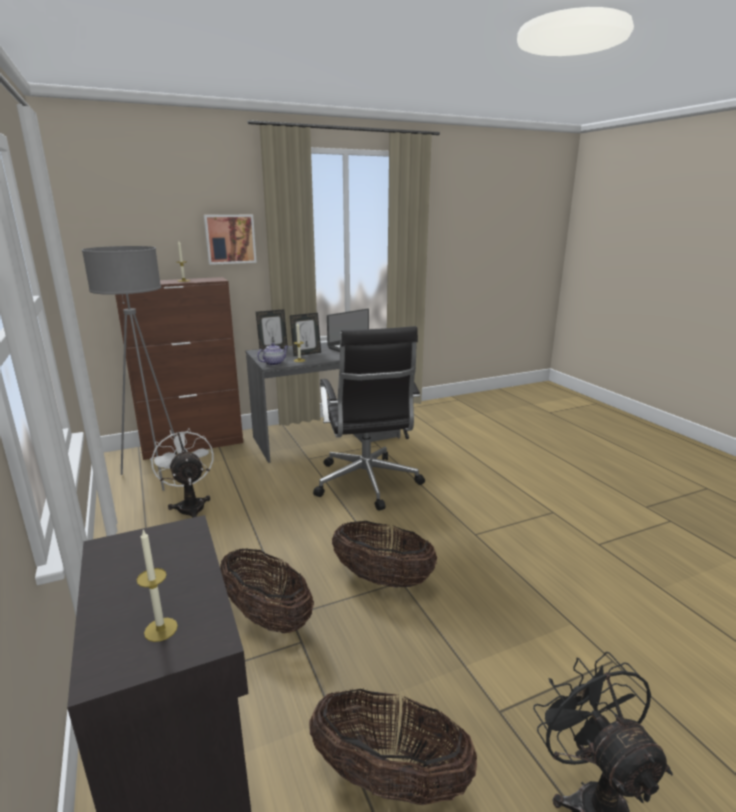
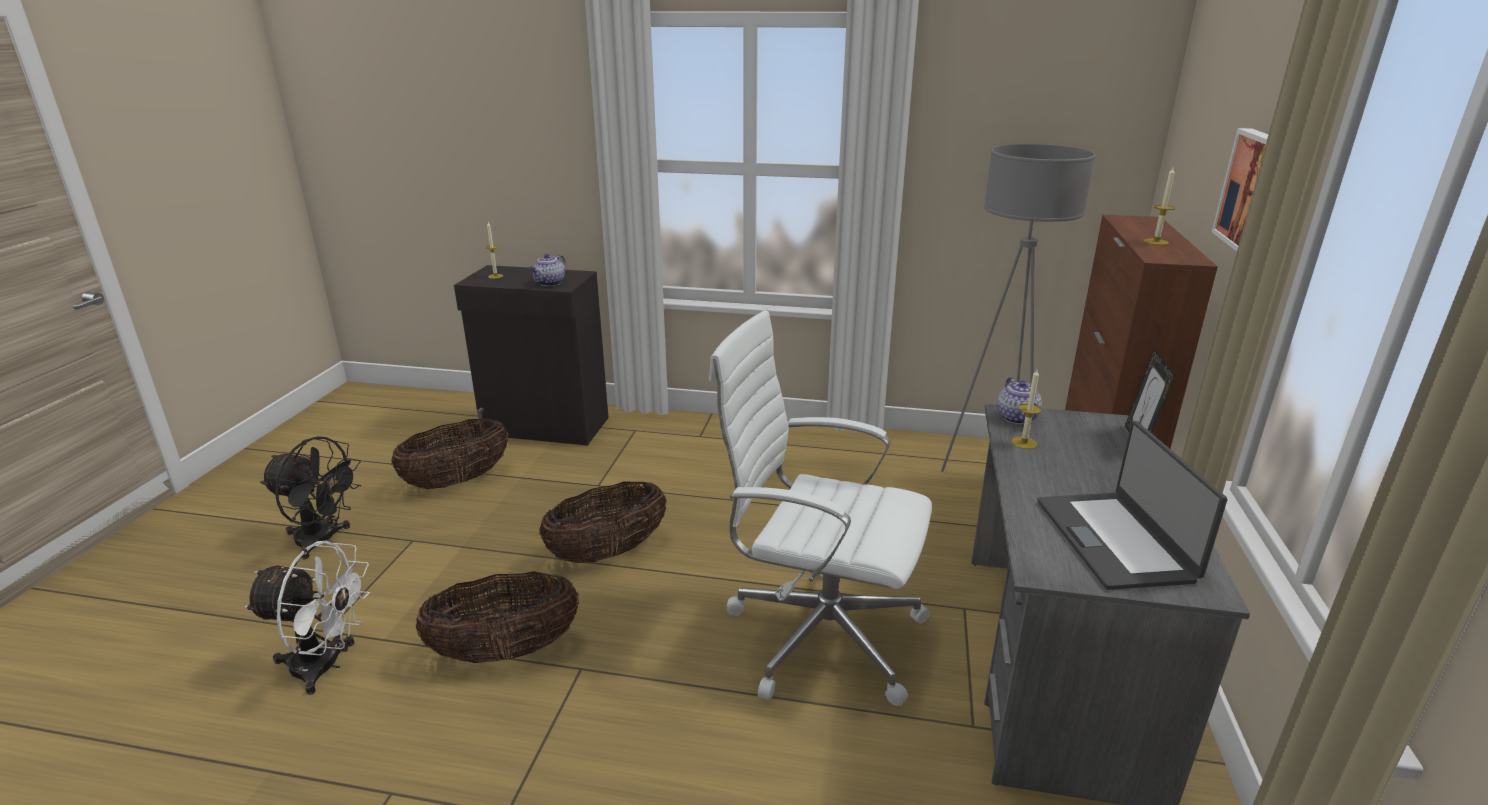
camera: 125 degrees right, 5 degrees up
white fan [150,428,214,518] -> white fan moved to [244,541,371,695]
basket [220,548,314,633] -> basket moved to [416,571,579,663]
picture frame [290,313,321,356] -> none
black office chair [313,326,425,511] -> white office chair [709,310,932,706]
none -> teapot [530,254,566,286]

